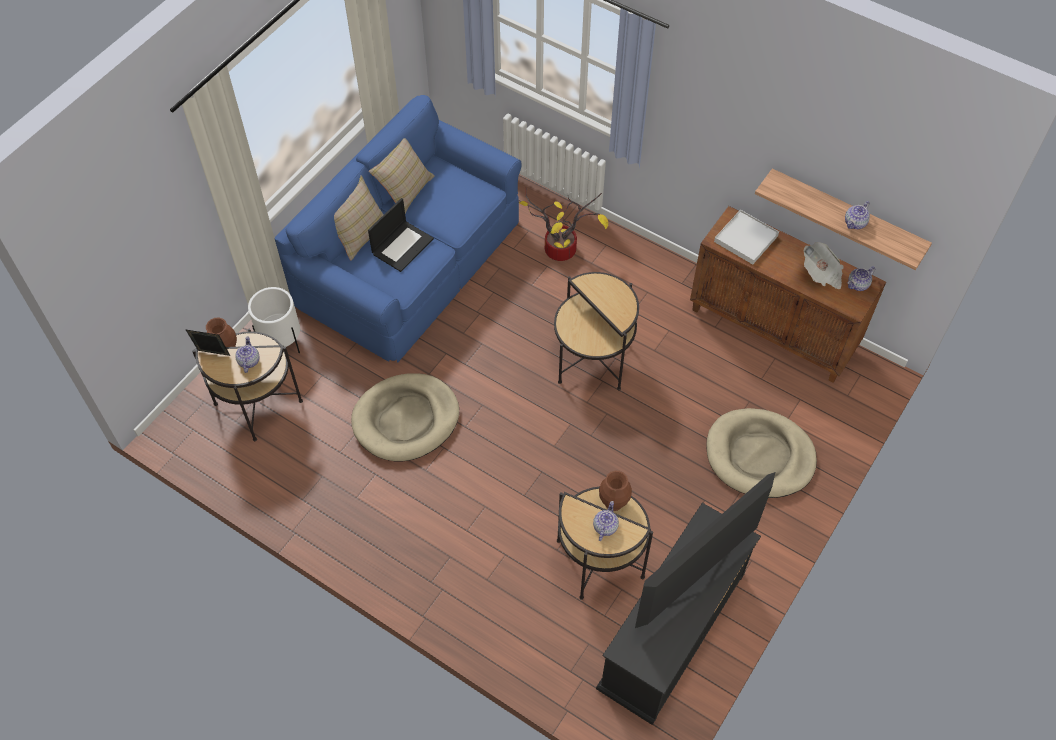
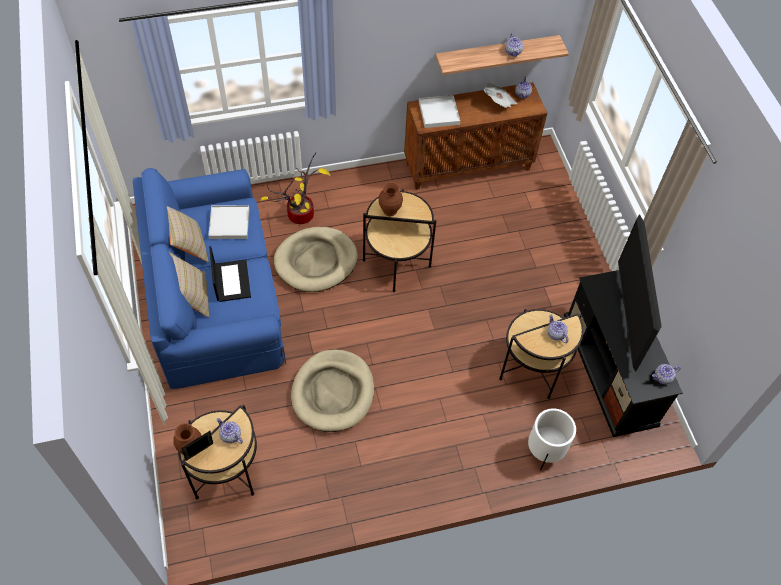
camera: 50 degrees left, 0 degrees up
white planter [248,287,300,354] -> white planter moved to [528,408,576,470]
brown vase [599,470,632,511] -> brown vase moved to [379,182,403,216]
beige dog bed [707,408,817,498] -> beige dog bed moved to [274,227,358,292]
none -> white tray [208,205,249,239]
none -> teapot [652,364,681,384]

